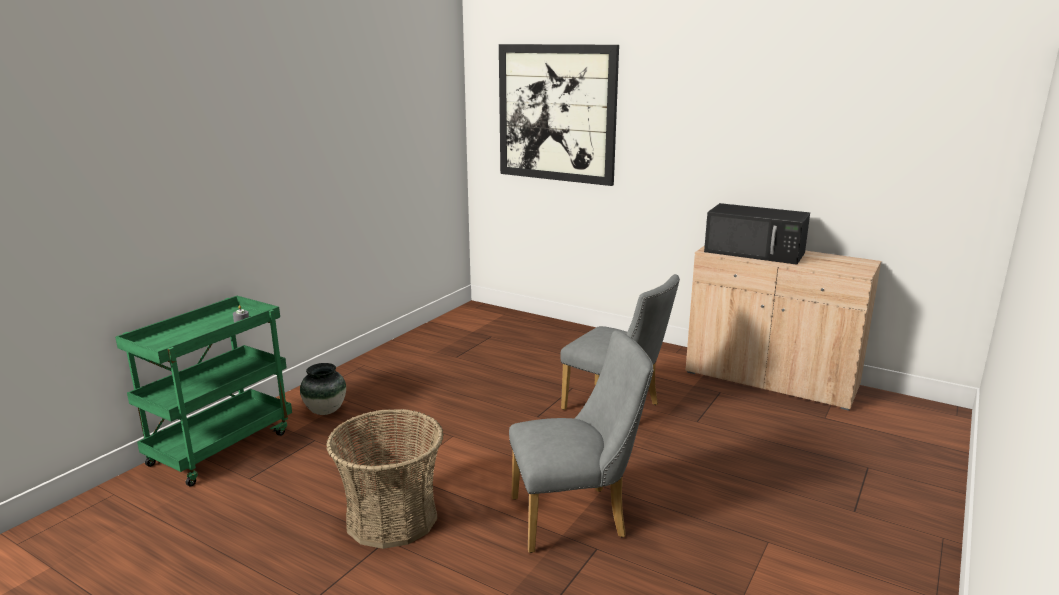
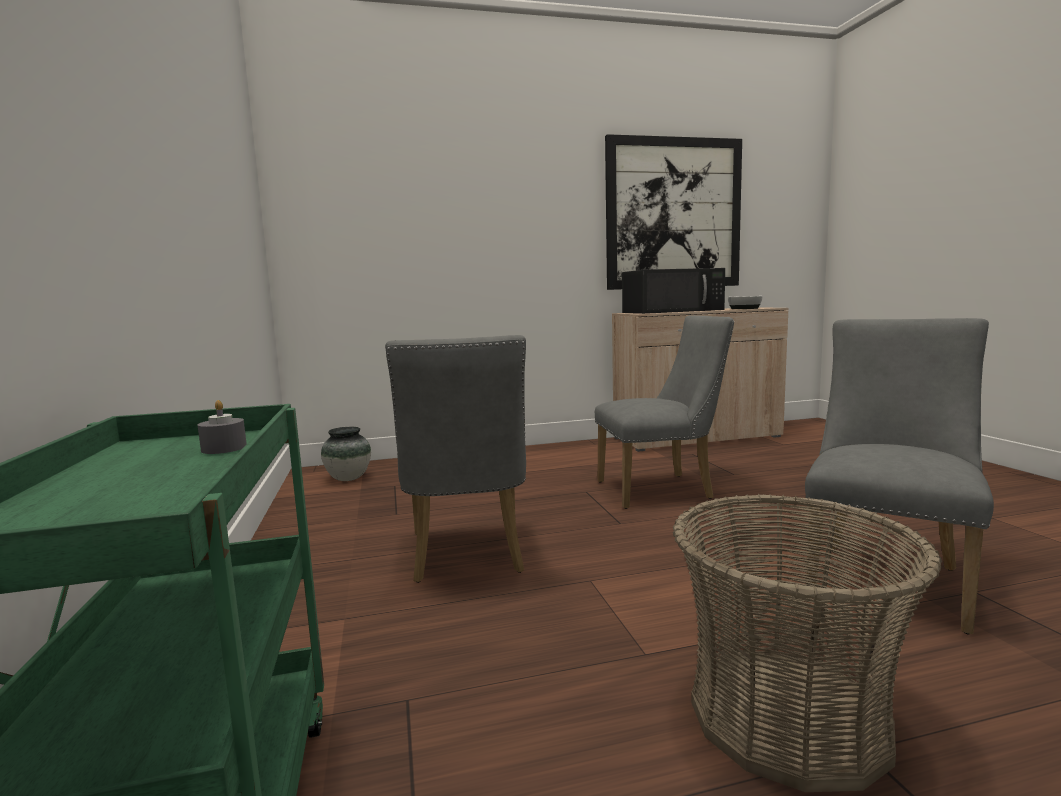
camera: 45 degrees left, 10 degrees down
vase [300,363,346,415] -> vase moved to [321,427,371,481]
picture [499,44,619,186] -> picture moved to [605,134,742,290]
none -> grey chair [385,335,526,583]
none -> bowl [728,296,763,309]

